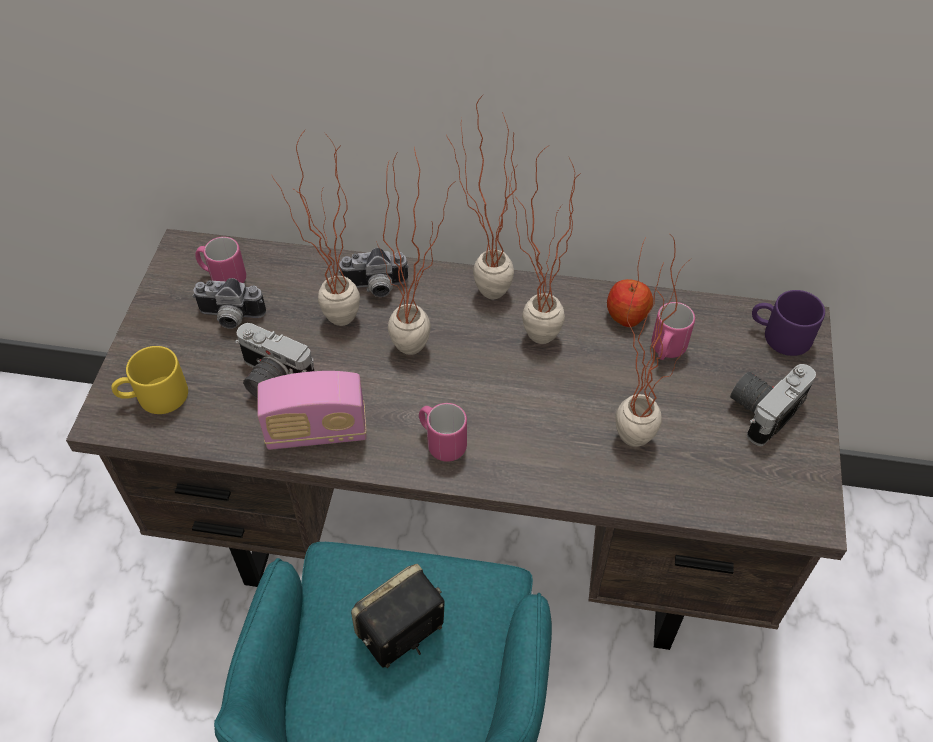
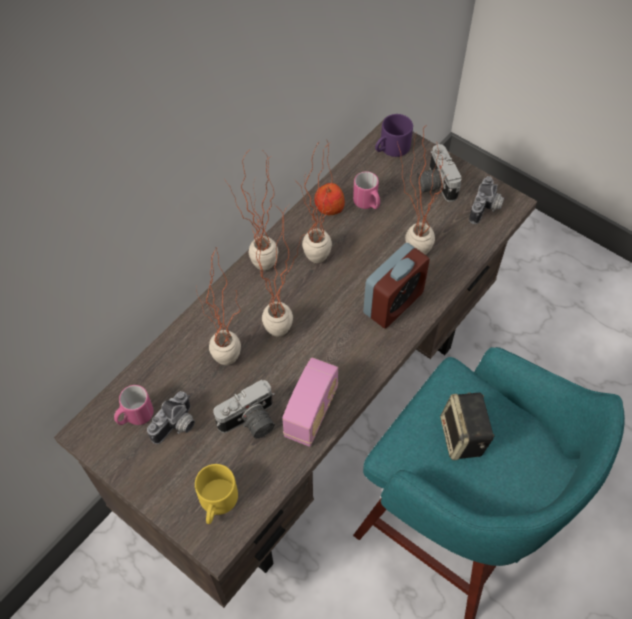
camera: 60 degrees left, 5 degrees up
camera [339,248,409,297] -> camera moved to [469,176,504,224]
pink mug [419,403,467,462] -> none
none -> alarm clock [363,243,430,329]

